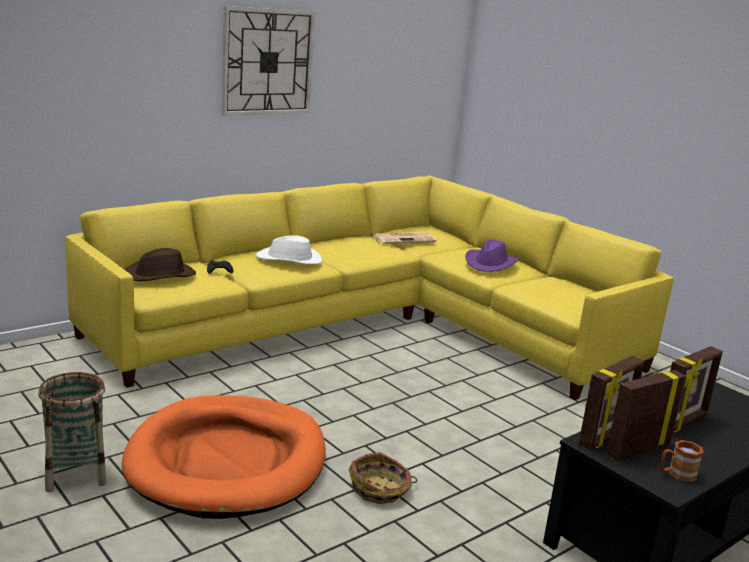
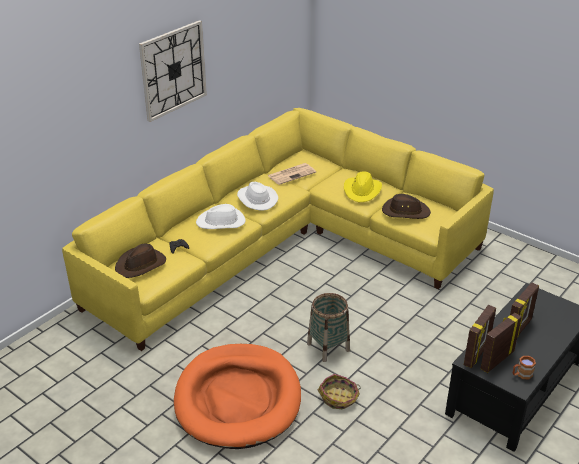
camera: 10 degrees left, 15 degrees up
basket [38,372,107,492] -> basket moved to [307,293,350,362]
purple hat [465,240,519,272] -> yellow hat [344,171,382,202]
none -> white hat [237,182,278,210]
none -> brown hat [382,194,431,219]

